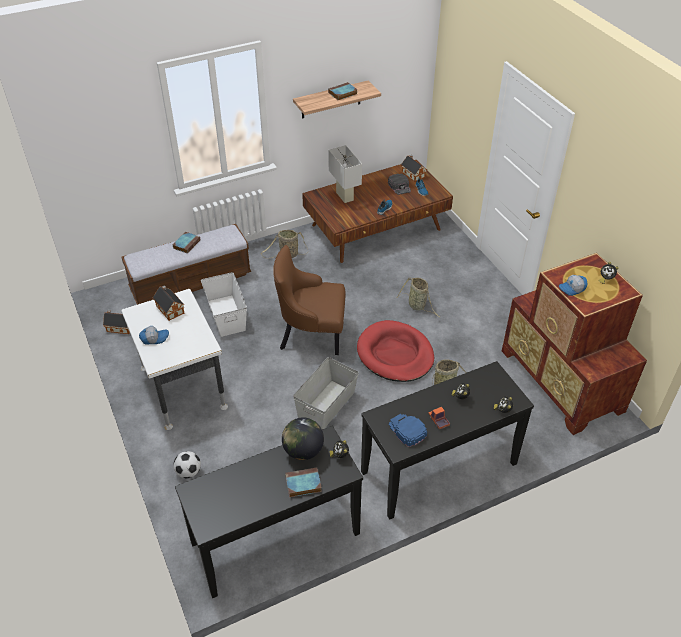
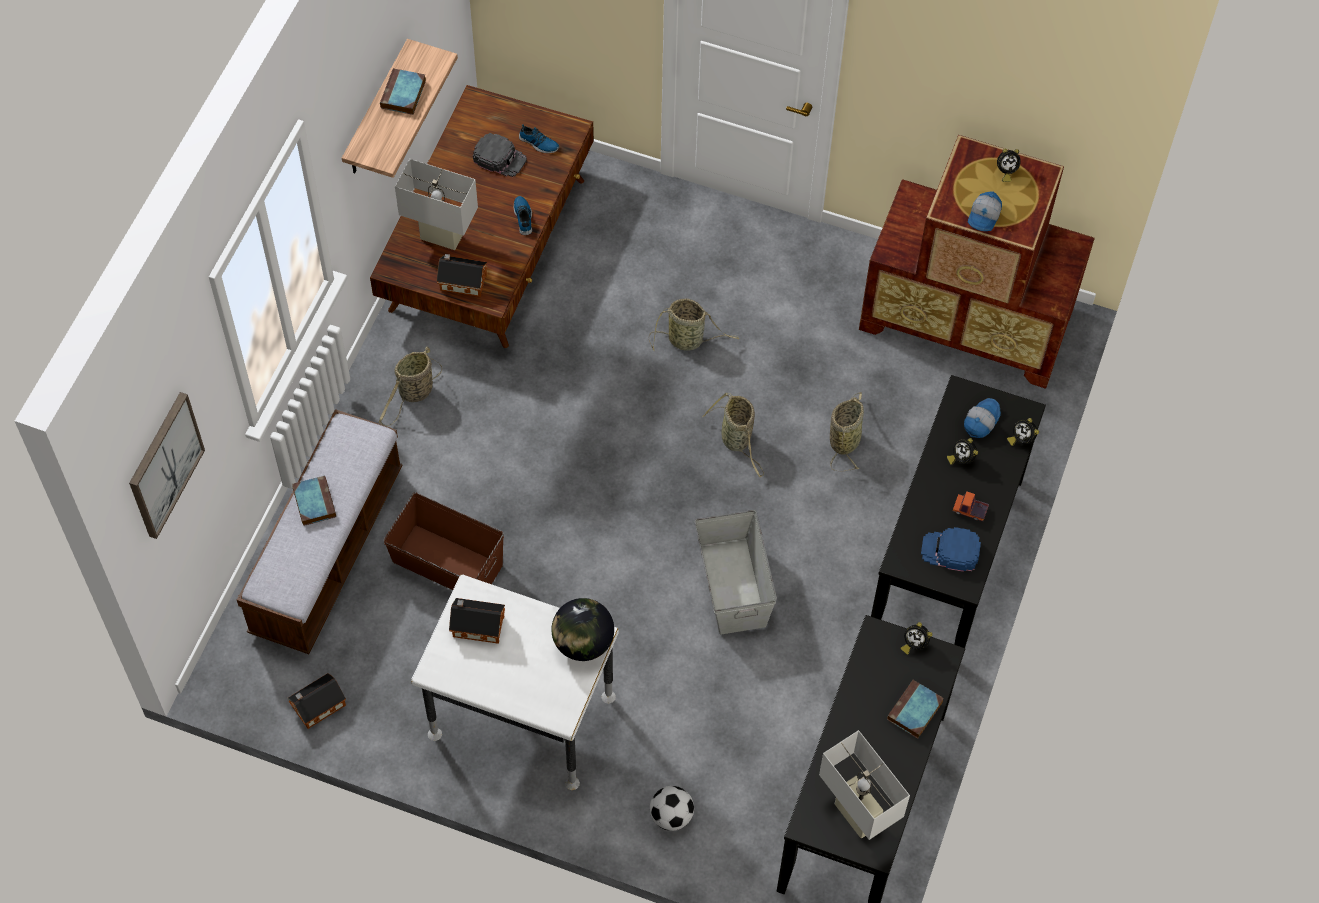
camera: 45 degrees left, 15 degrees up
cap [139,326,169,344] -> cap moved to [964,398,1001,438]
white storage box [201,272,247,337] -> brown storage box [383,493,504,590]
brown chair [273,245,346,355] -> none
globe [282,418,324,460] -> globe moved to [551,598,614,661]
red dog bed [357,320,434,382] -> basket [702,393,764,477]
toy house [401,155,427,182] -> toy house moved to [436,254,487,297]
none -> picture [129,392,205,539]
none -> white table lamp [819,730,910,840]

